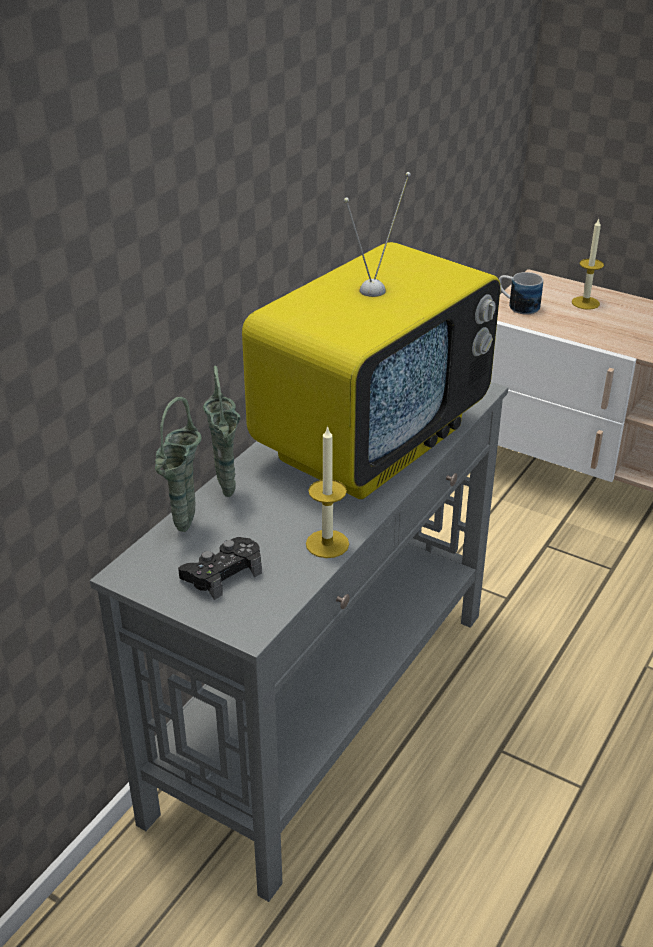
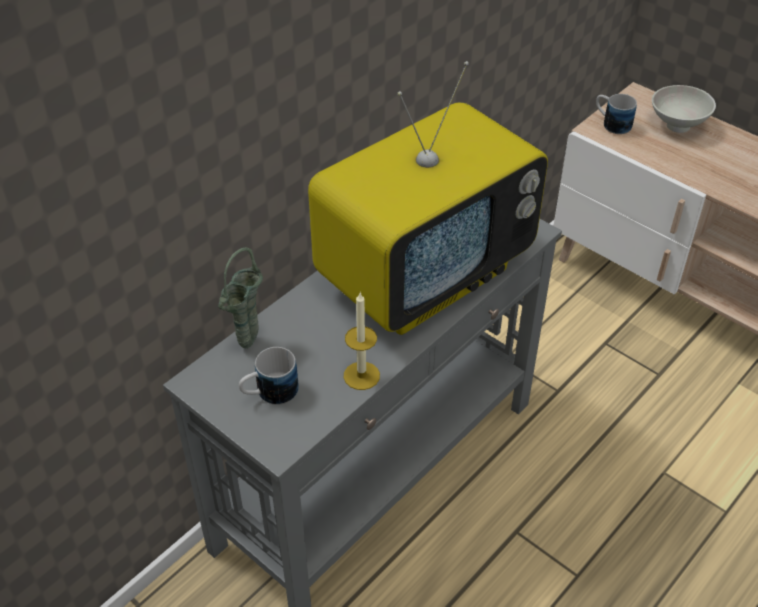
camera: 10 degrees right, 10 degrees up
black game controller [178,537,262,600] -> mug [239,347,299,405]
green vase [203,366,241,497] -> none
candle [572,219,604,310] -> white bowl [652,85,716,133]

